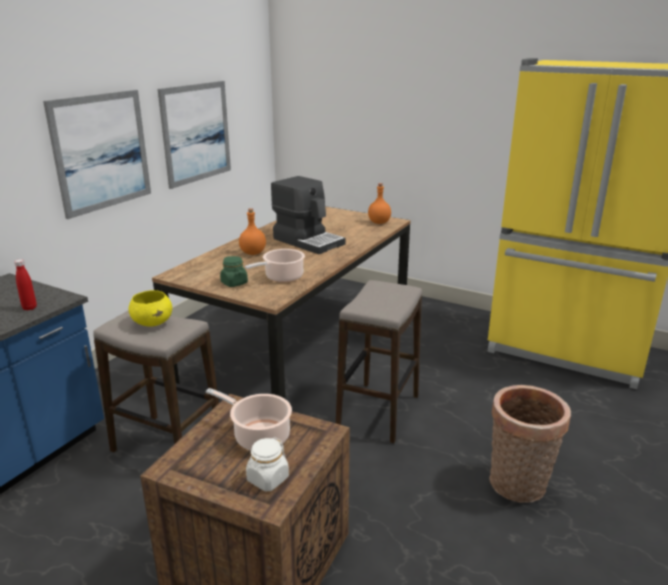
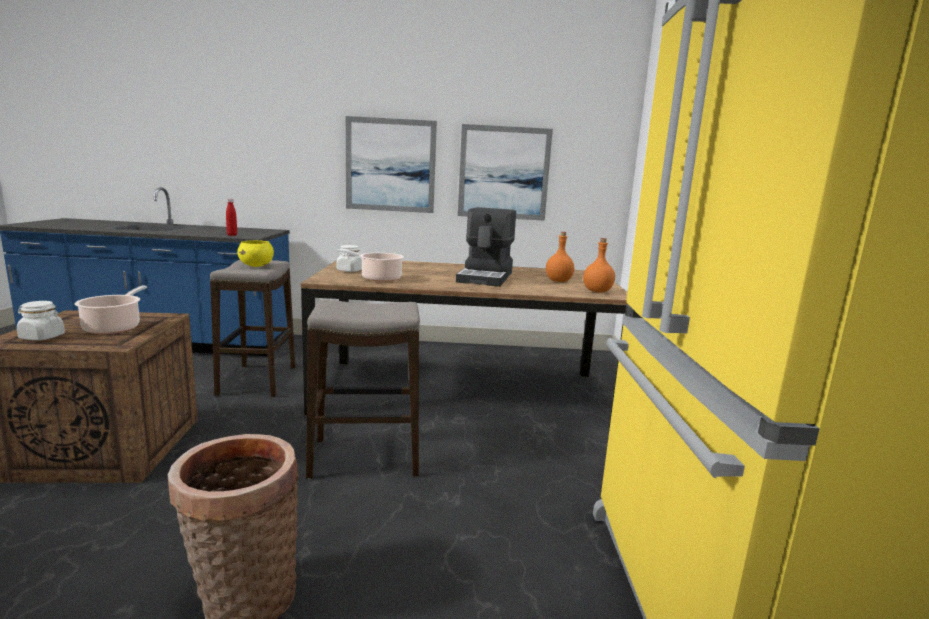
camera: 60 degrees right, 10 degrees down
green jar [220,256,248,287] -> white jar [336,245,362,272]
orange bottle [239,208,266,255] -> orange bottle moved to [546,232,574,282]

